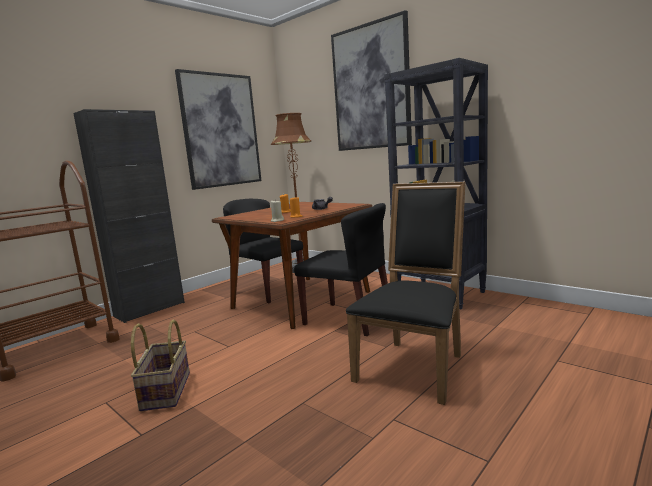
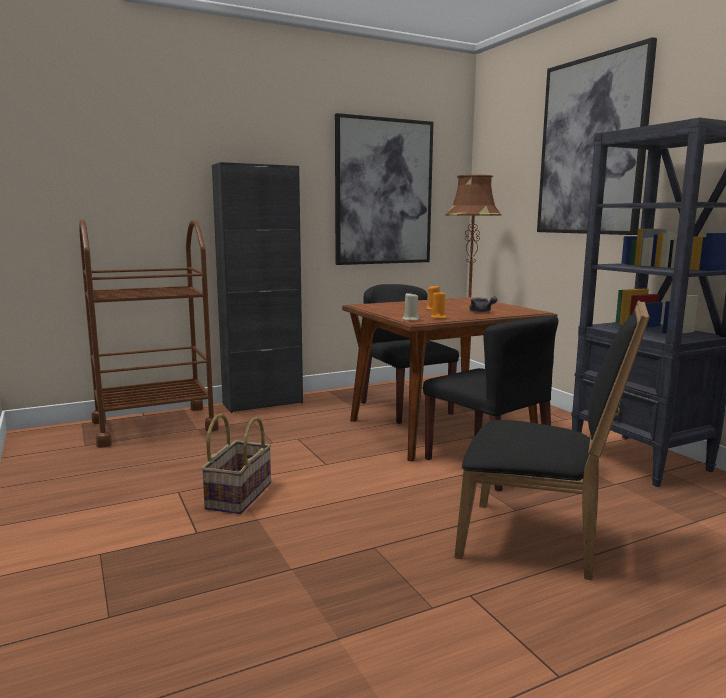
camera: 20 degrees right, 0 degrees up
black chair [346,182,465,405] -> black chair turned 60 degrees clockwise [454,300,650,580]

